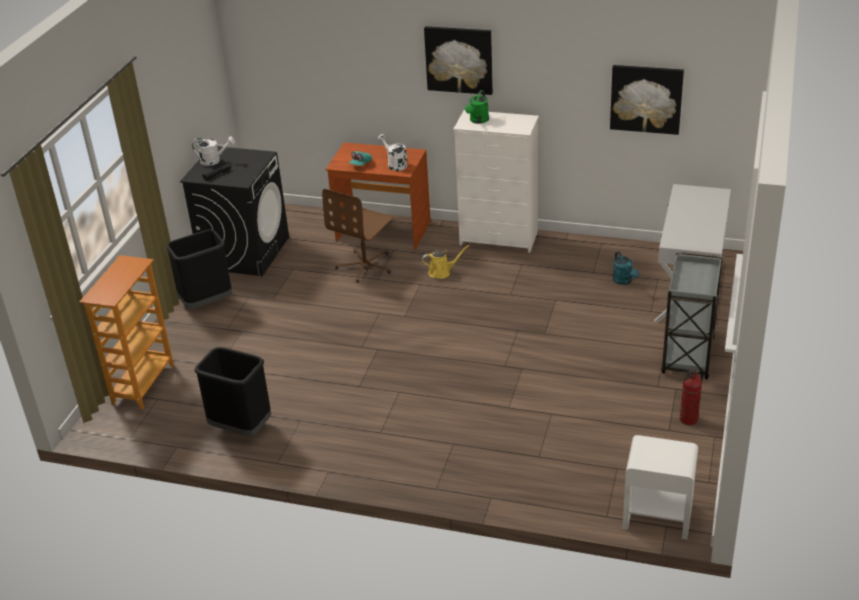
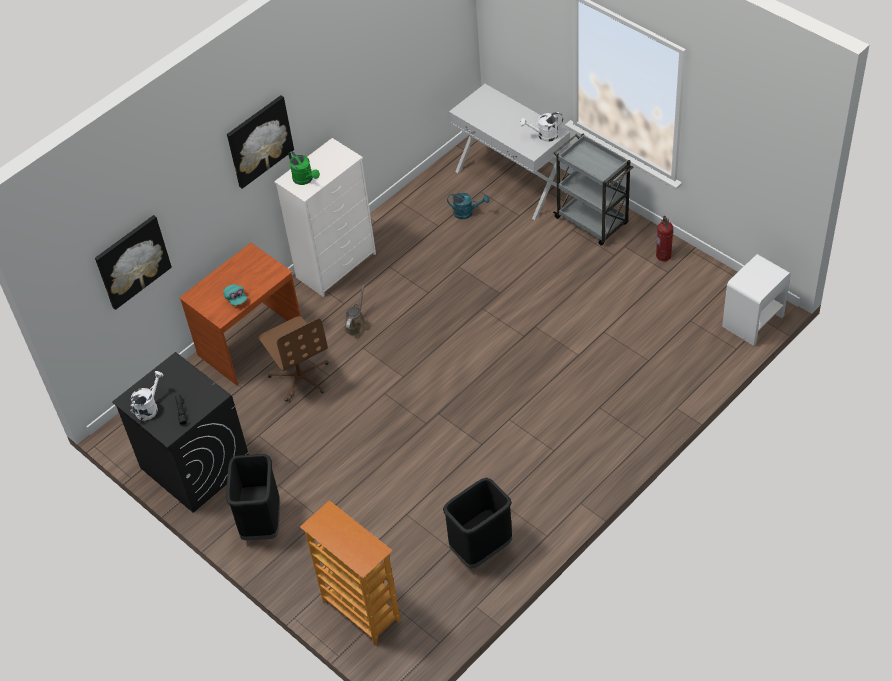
camera: 60 degrees left, 15 degrees up
white watering can [378,134,407,171] -> white watering can moved to [520,112,563,142]
yellow watering can [422,245,470,279] -> brown watering can [344,285,367,336]
picture [610,65,684,135] -> picture moved to [95,215,172,310]

